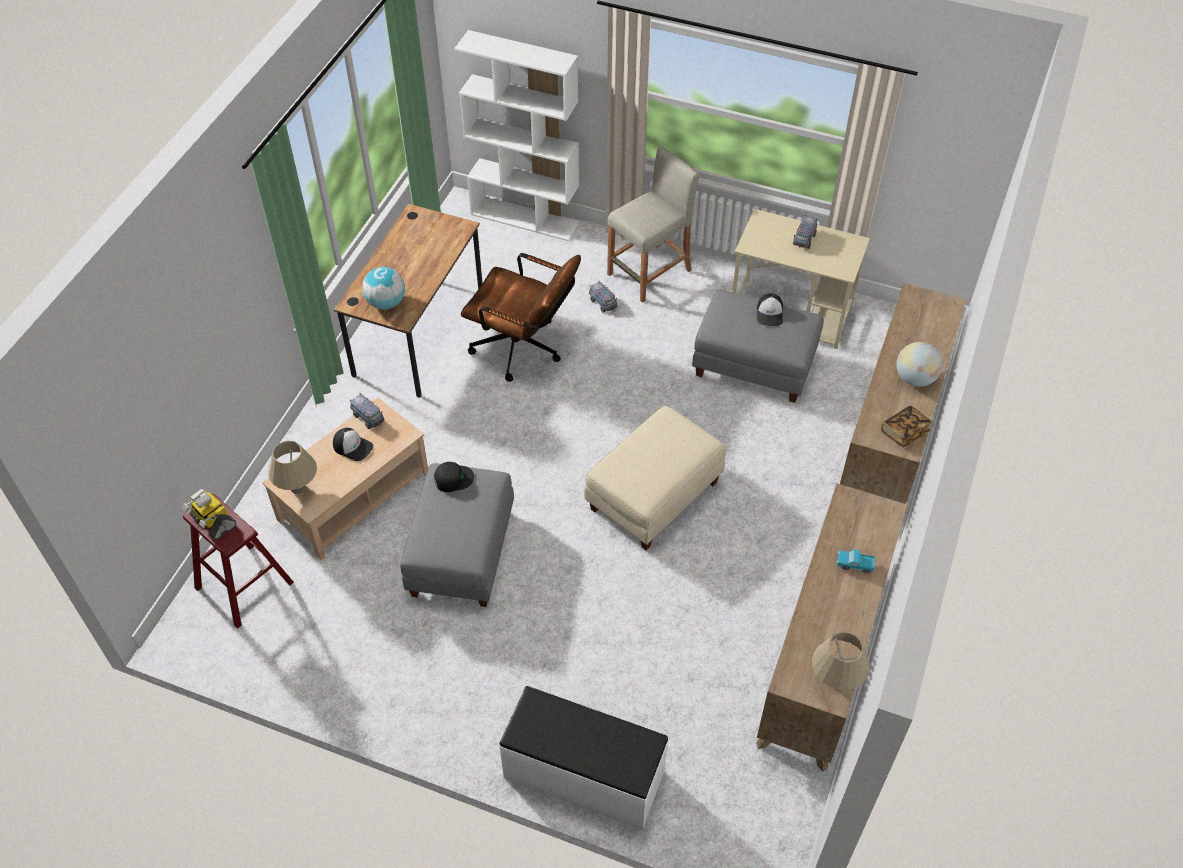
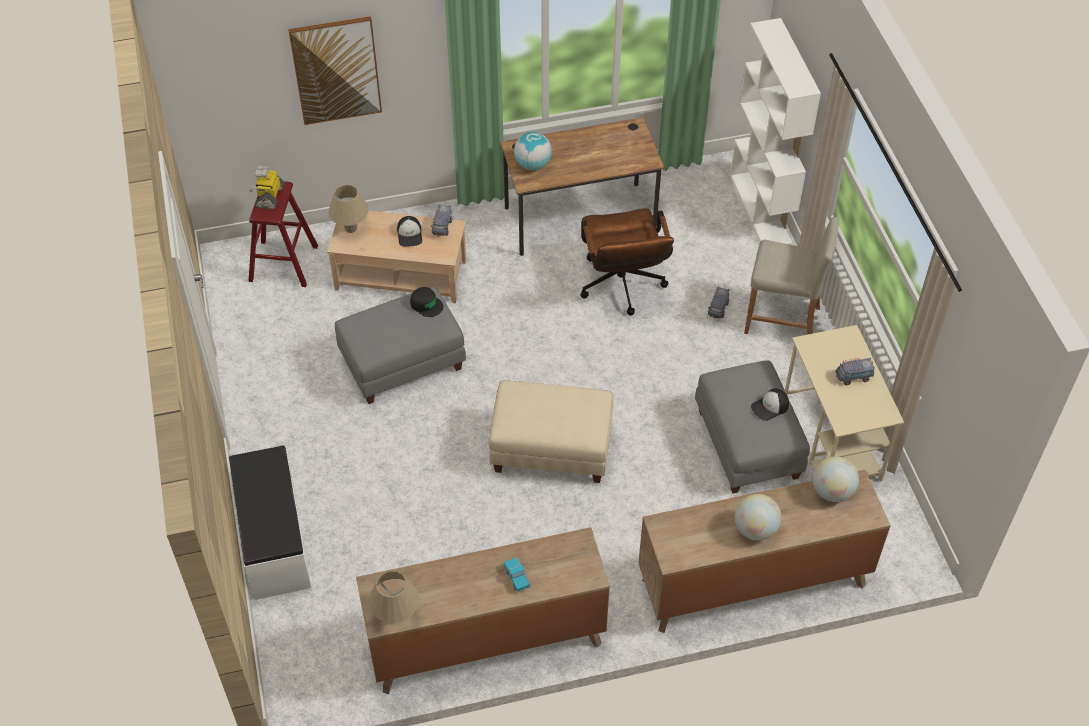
camera: 55 degrees right, 0 degrees up
book [881,406,932,447] -> none
none -> picture [288,16,382,125]
none -> globe [813,456,859,502]

